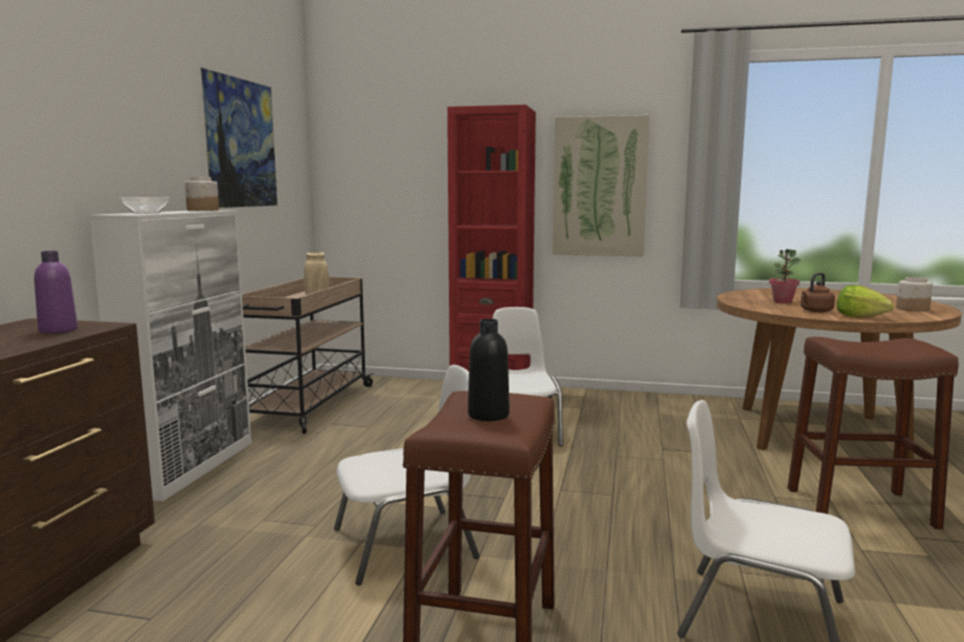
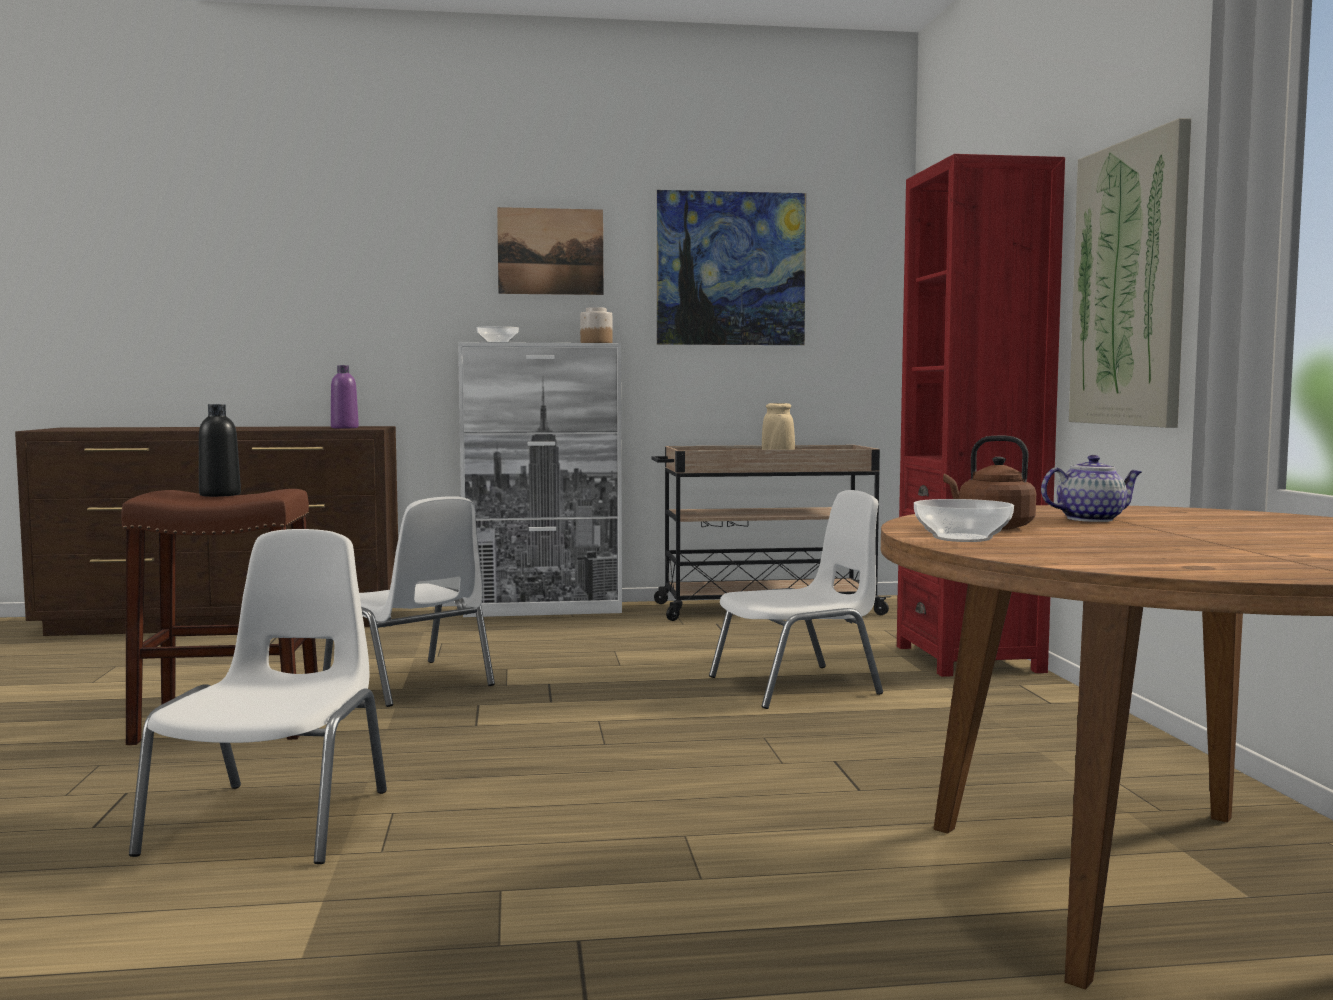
camera: 70 degrees right, 5 degrees down
potted plant [769,249,802,304] -> teapot [1041,455,1142,522]
brown stool [787,337,959,529] -> none
lettuce [836,285,894,318] -> bowl [914,499,1014,542]
jar [896,277,933,311] -> none
none -> picture [497,207,604,295]

